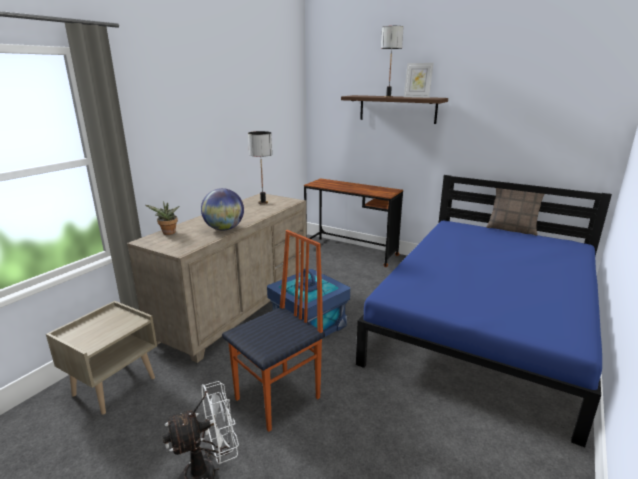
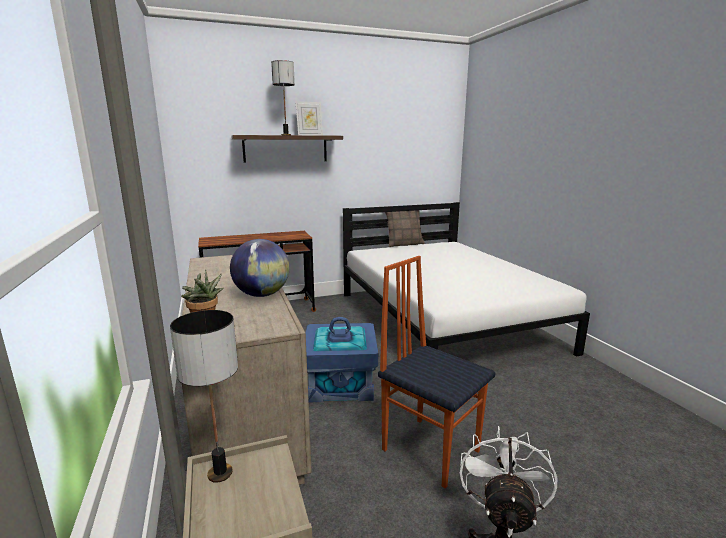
camera: 50 degrees left, 5 degrees down
chair [222,230,325,432] -> chair turned 45 degrees counterclockwise [378,256,496,489]
table lamp [248,131,272,204] -> table lamp moved to [170,310,238,483]
blue bed [356,175,612,447] -> white bed [343,202,590,357]

